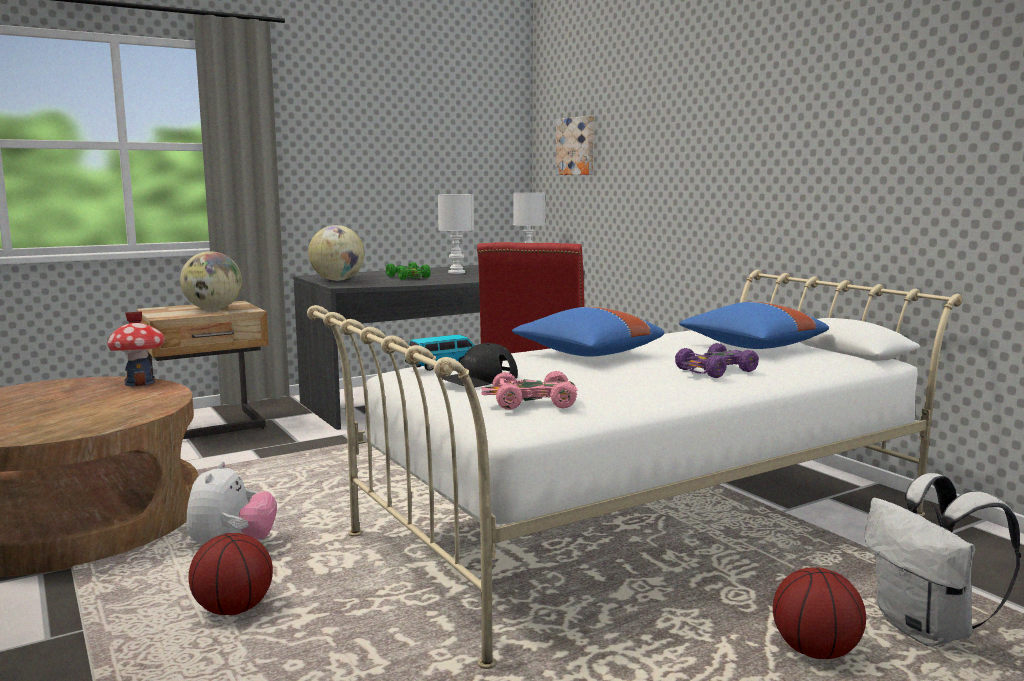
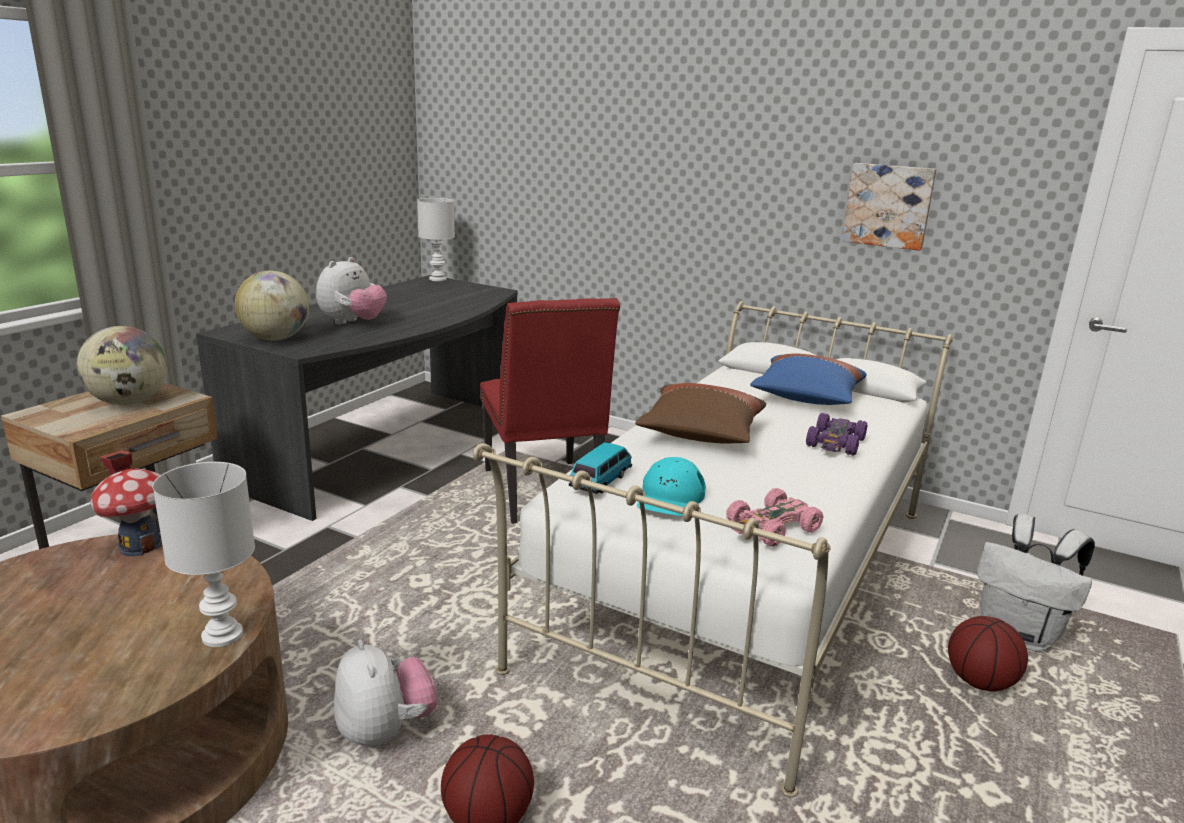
camera: 30 degrees left, 10 degrees up
green toy car [386,262,431,279] -> plush toy [316,257,387,325]
white table lamp [438,194,474,274] -> white table lamp moved to [152,462,255,647]
black cap [442,343,518,388] -> turquoise cap [637,457,706,517]
blue pillow [512,307,665,356] -> brown pillow [635,383,766,443]
picture [556,116,594,175] -> picture moved to [842,163,937,251]

